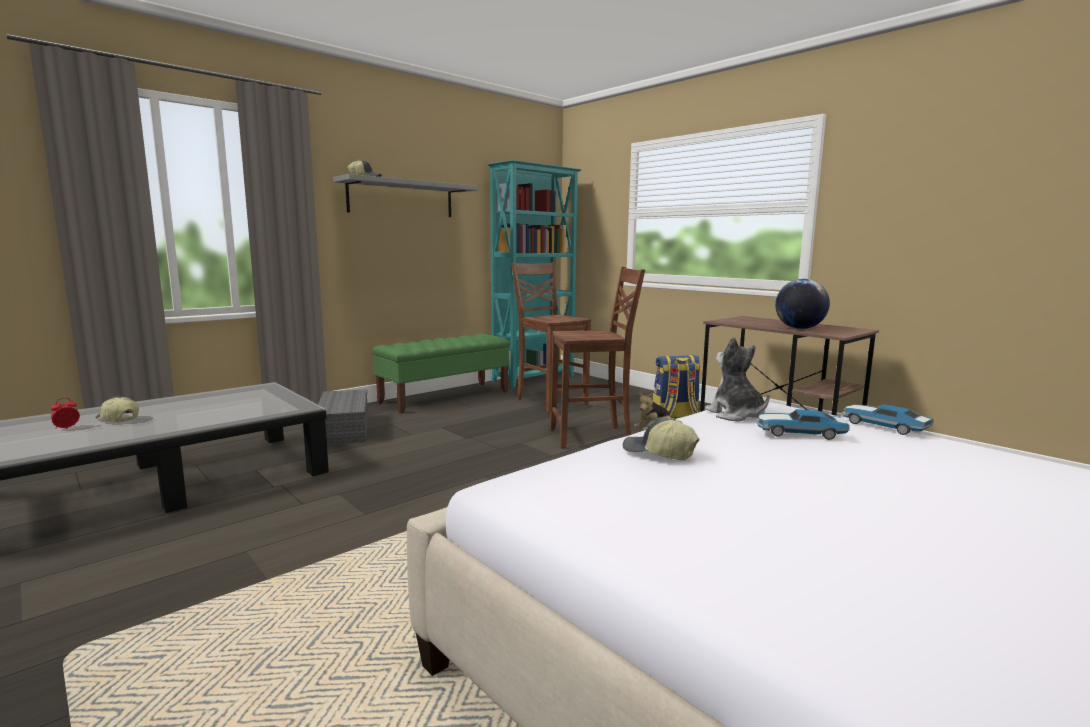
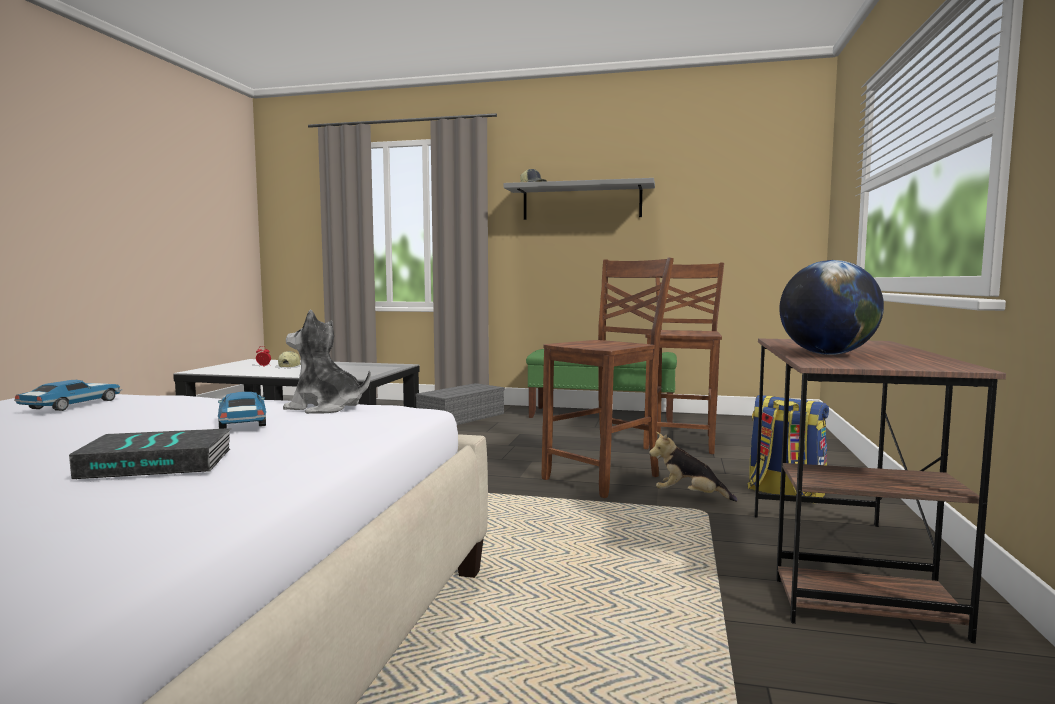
camera: 55 degrees right, 5 degrees down
turquoise bookcase [487,160,582,388] -> none
brown chair [550,267,645,448] -> brown chair turned 90 degrees counterclockwise [542,258,674,498]
cap [623,417,699,460] -> none
plush toy [705,337,770,422] -> plush toy turned 105 degrees counterclockwise [283,310,371,414]
toy car [841,404,934,435] -> toy car moved to [14,380,122,411]
none -> book [69,428,231,479]

